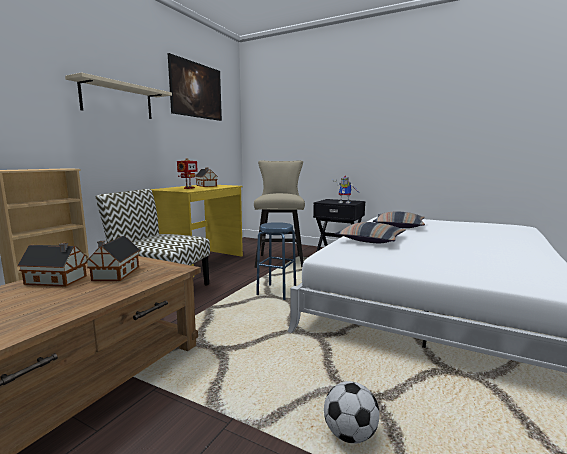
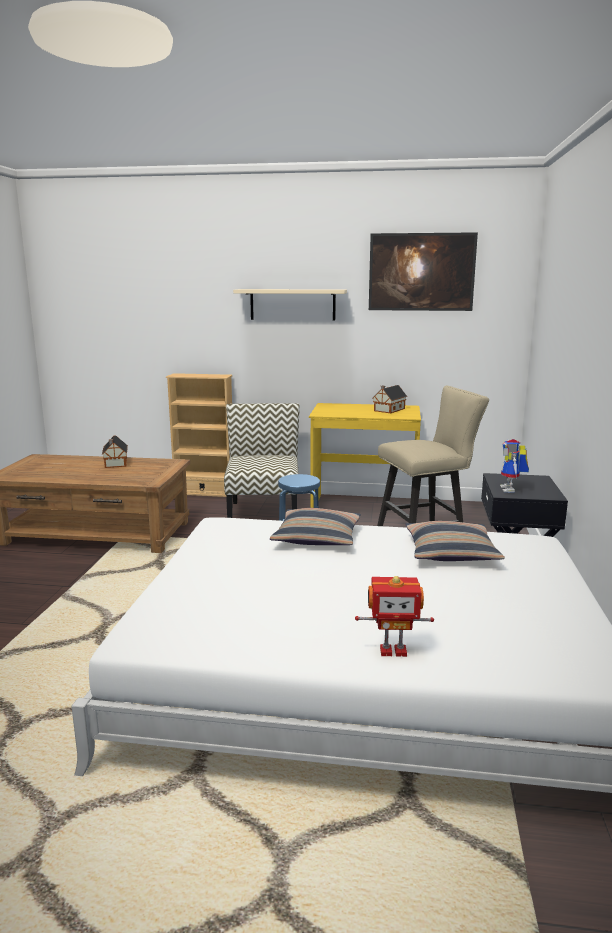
camera: 70 degrees right, 5 degrees up
toy house [85,236,140,281] -> none
toy robot [177,158,198,189] -> toy robot moved to [355,576,434,657]
football [324,381,380,444] -> none

